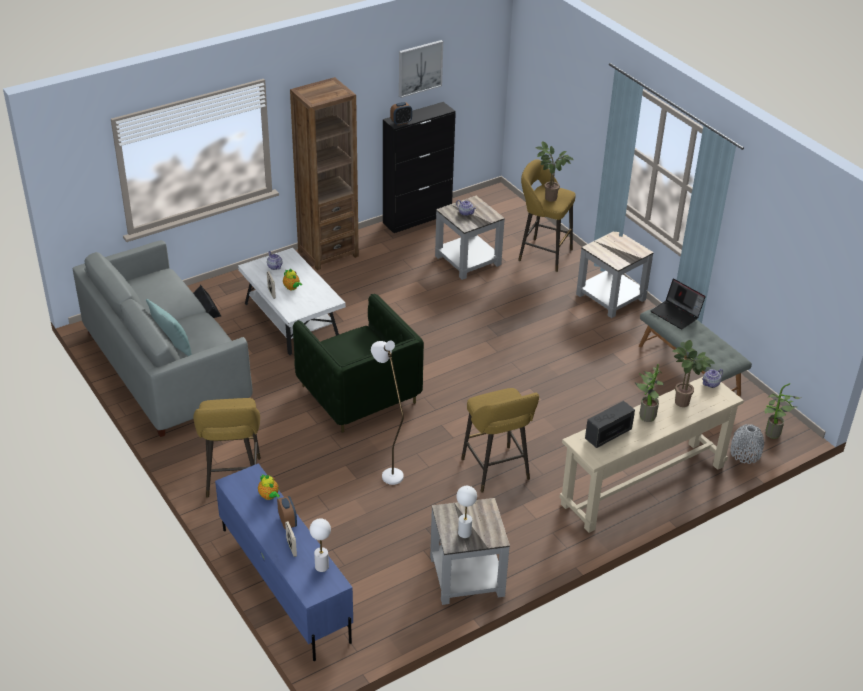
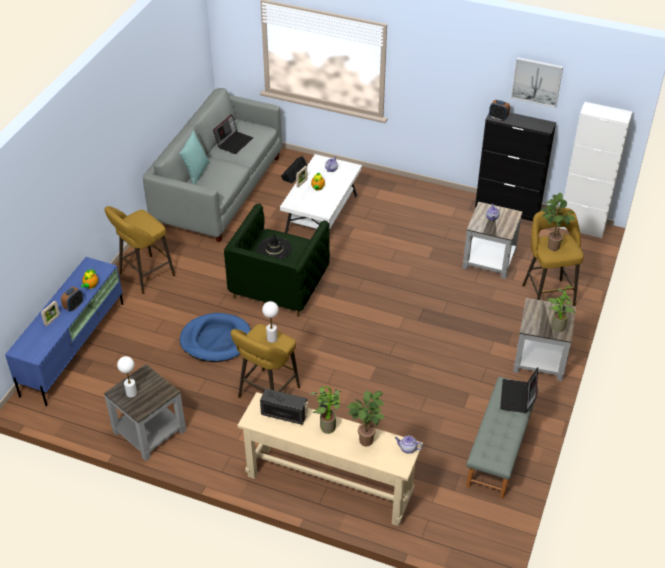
camera: 55 degrees right, 5 degrees up
brown bookcase [290,77,359,271] -> none
white table lamp [310,518,331,572] -> white table lamp moved to [262,301,279,343]
white floor lamp [371,341,404,485] -> blue dog bed [180,313,251,362]
grey vase [730,424,764,464] -> none
potted plant [765,383,802,439] -> potted plant moved to [546,286,575,332]
none -> laptop [213,114,253,154]
none -> black hat [257,234,292,259]
none -> white cabinet [560,102,632,239]

